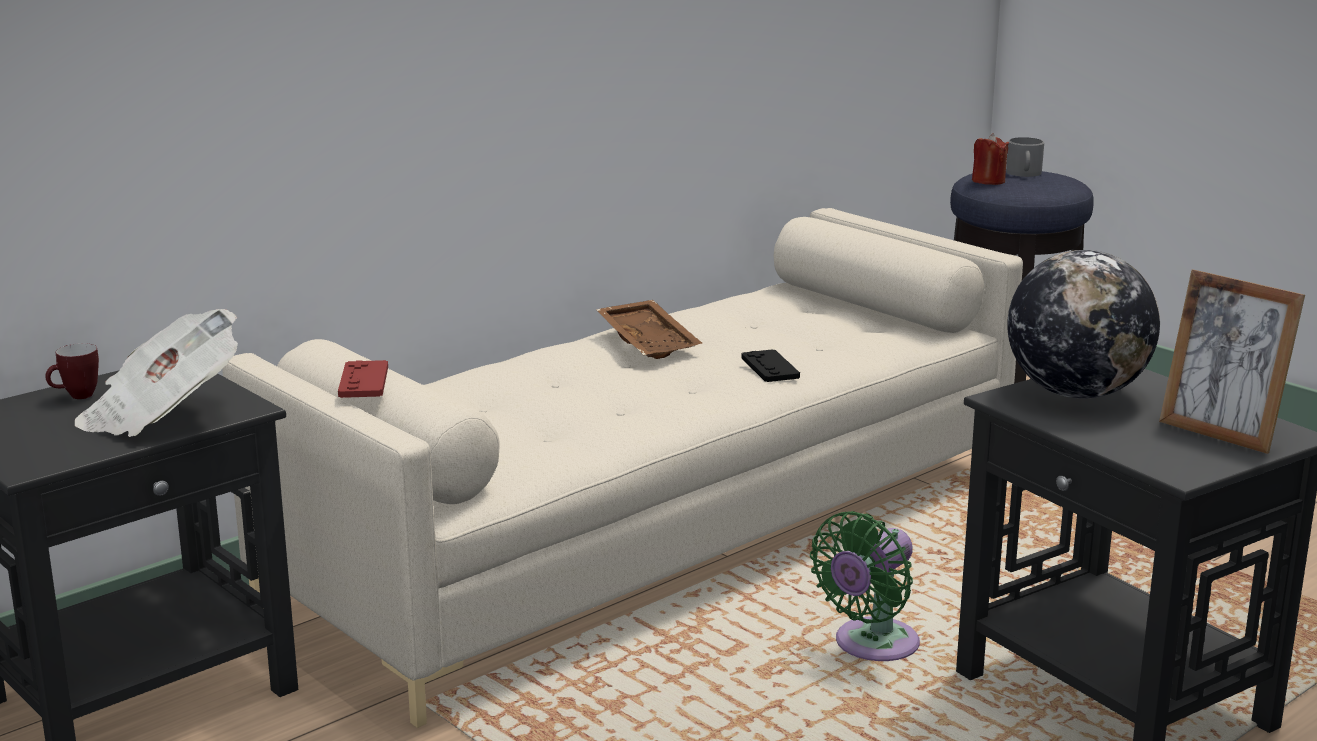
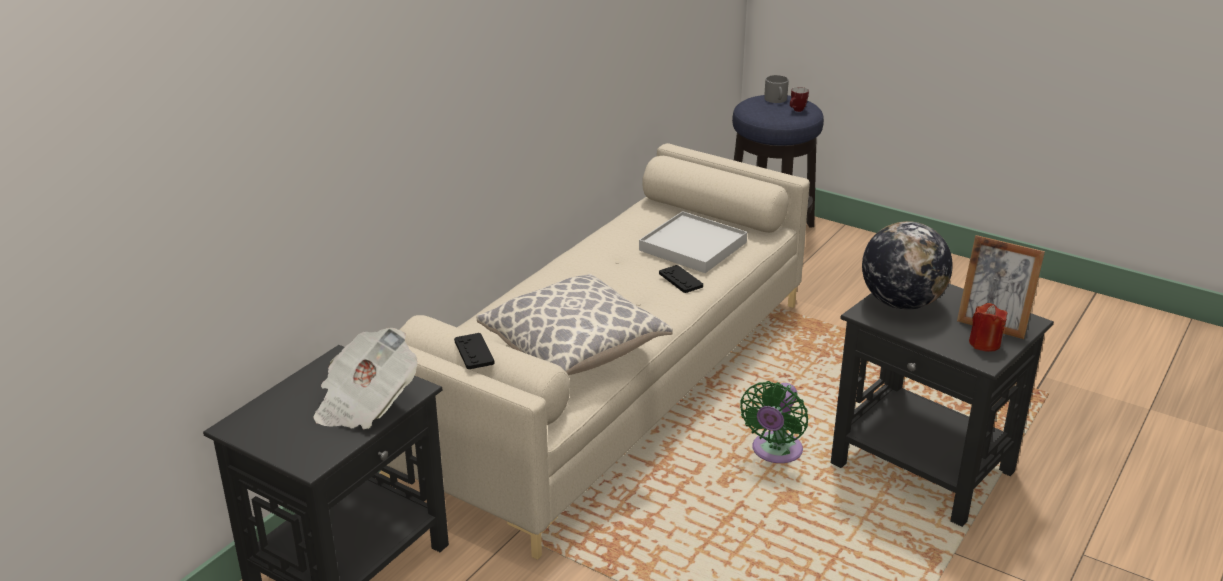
camera: 15 degrees left, 10 degrees up
mug [45,343,99,399] -> mug moved to [790,87,809,112]
red game controller [338,360,388,398] -> black game controller [454,333,495,369]
brown tray [596,300,702,359] -> none
red candle [972,133,1009,185] -> red candle moved to [969,303,1007,352]
none -> pillow [477,274,673,375]
none -> white tray [639,211,747,273]

